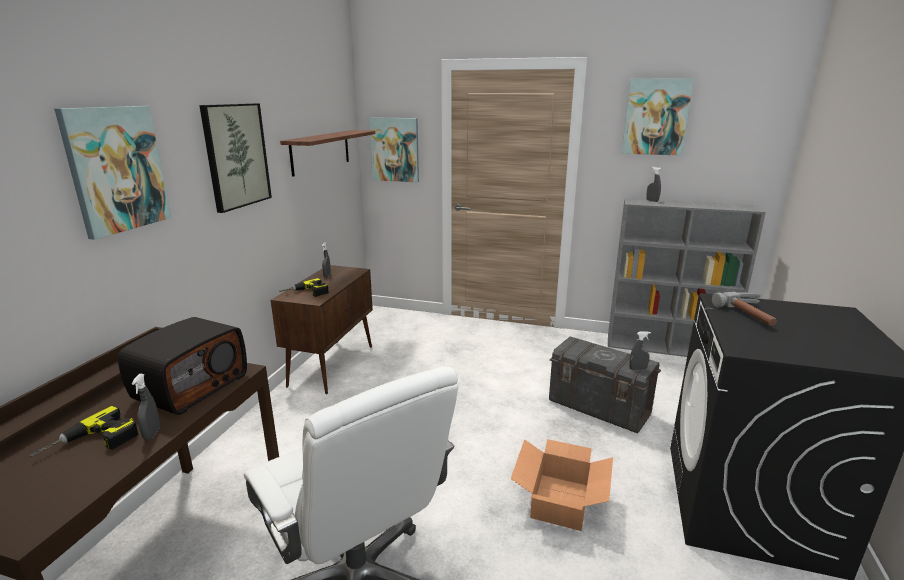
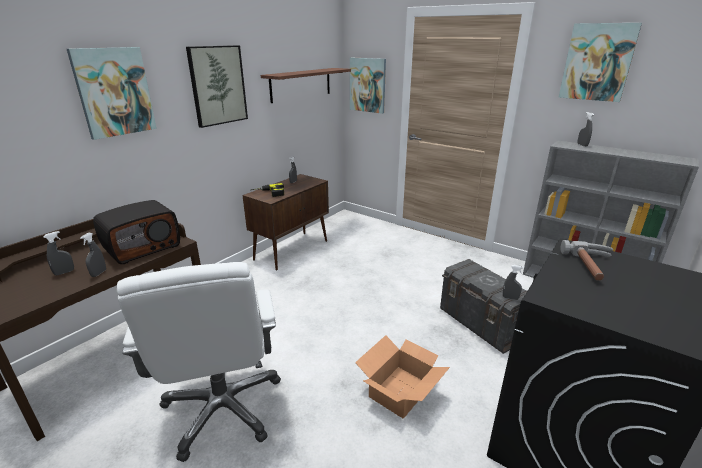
camera: 20 degrees right, 5 degrees up
power drill [30,406,139,457] -> grey spray bottle [44,231,74,276]

